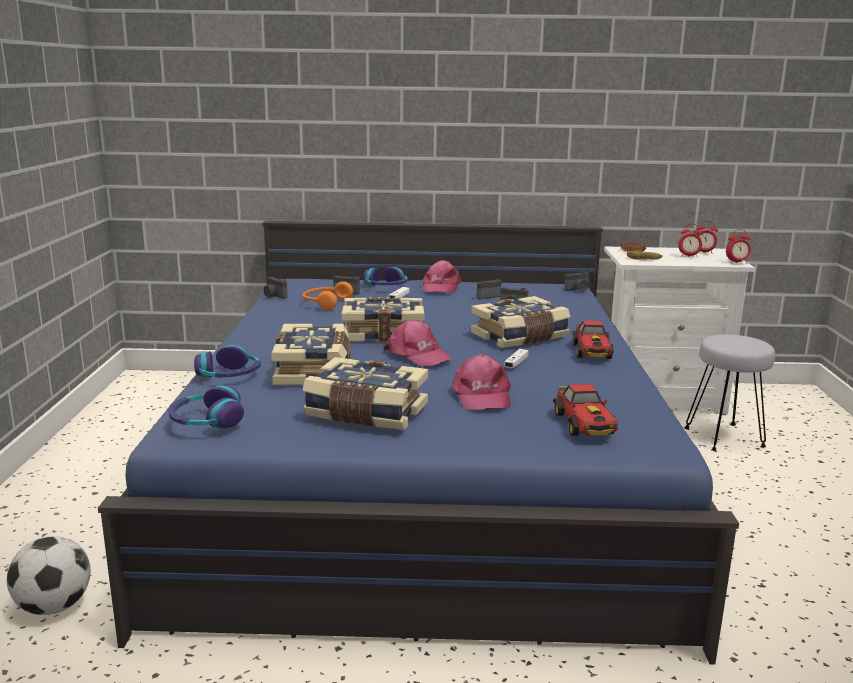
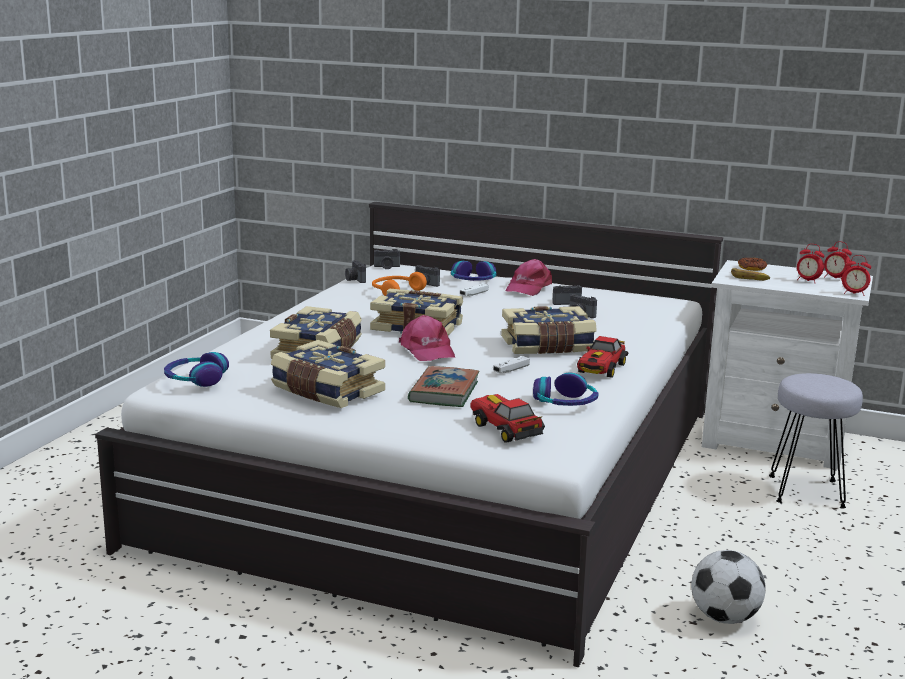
camera: 20 degrees right, 0 degrees up
football [7,536,91,615] -> football moved to [691,550,766,624]
blue bed [98,221,739,664] -> white bed [95,202,723,667]
headphones [194,345,261,378] -> headphones moved to [533,372,599,406]
pink cap [452,354,511,410] -> book [408,366,480,407]
toy car [553,384,618,436] -> toy car turned 135 degrees clockwise [471,394,545,443]
camera [564,271,589,292] -> camera moved to [374,249,400,269]

